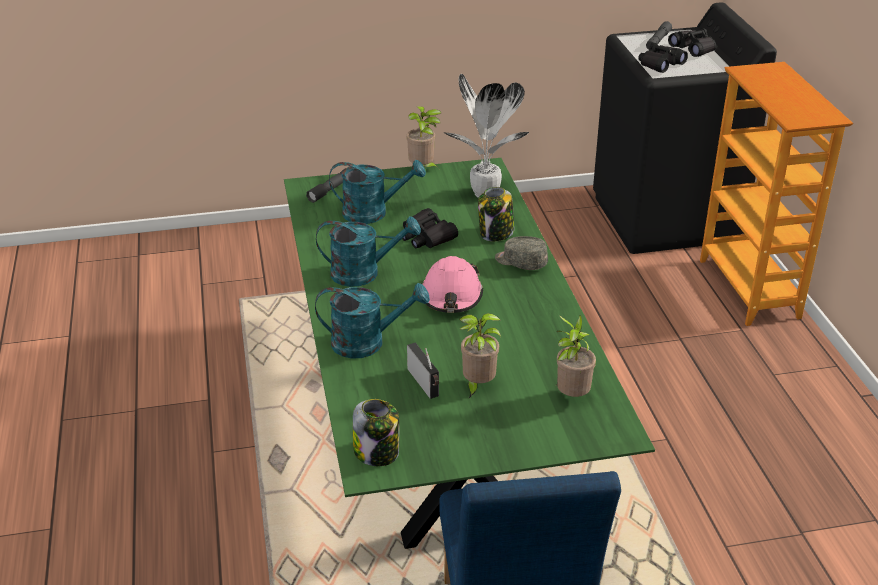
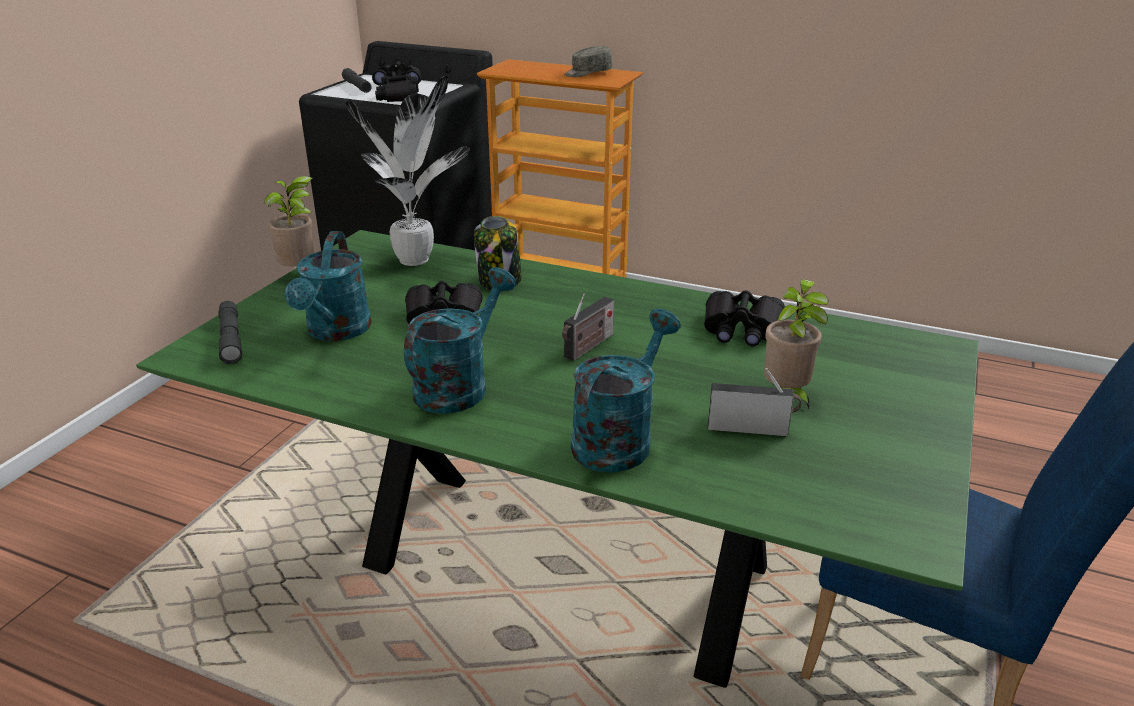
camera: 55 degrees left, 5 degrees down
turquoise watering can [329,160,426,224] -> turquoise watering can turned 150 degrees clockwise [285,231,372,341]
jar [353,399,399,466] -> none
pink hard hat [422,256,483,313] -> radio [562,293,614,361]
grey cap [495,236,548,270] -> grey cap moved to [564,46,612,77]
potted plant [556,315,596,397] -> none
none -> black binoculars [704,290,785,346]

